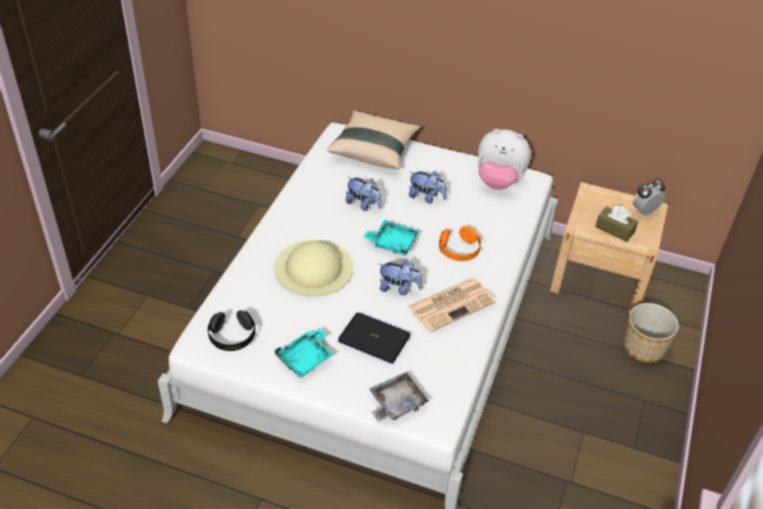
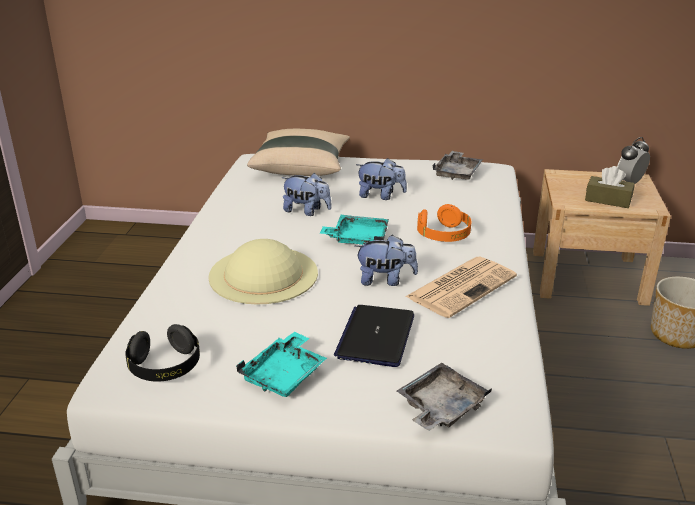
camera: 10 degrees left, 15 degrees down
laptop [338,312,411,364] -> laptop turned 90 degrees counterclockwise [334,305,414,367]
plush toy [477,129,531,190] -> grey tray [432,151,483,180]

